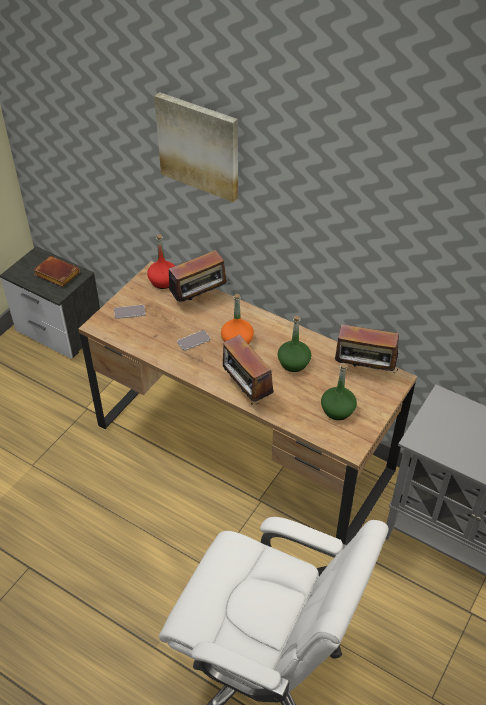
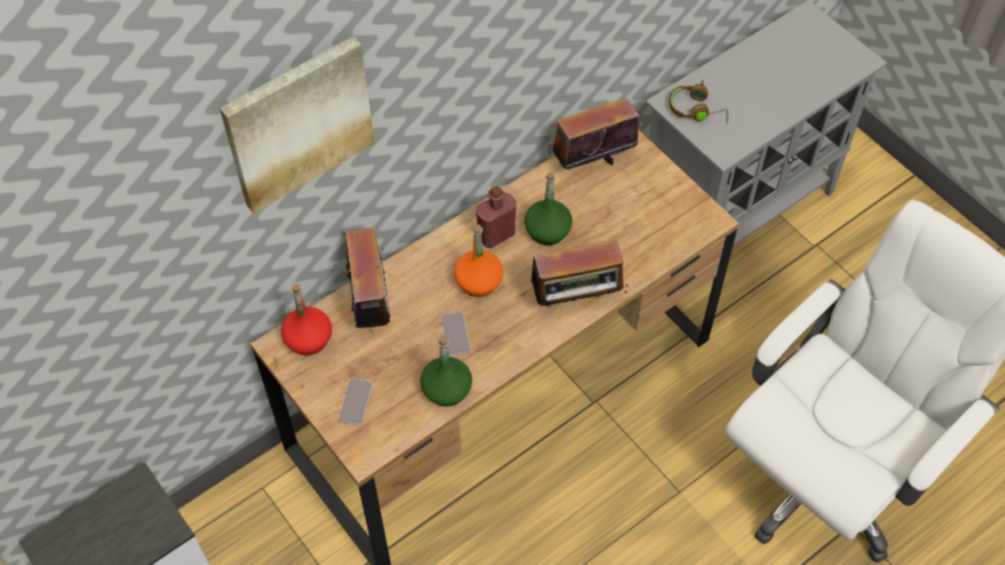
camera: 70 degrees left, 10 degrees up
brown book [33,256,80,287] -> none
green bottle [321,363,357,420] -> green bottle moved to [420,336,472,407]
radio [335,324,399,377] -> radio turned 150 degrees counterclockwise [548,89,648,169]
none -> red bottle [476,186,517,249]
none -> brown headphones [669,80,728,123]

